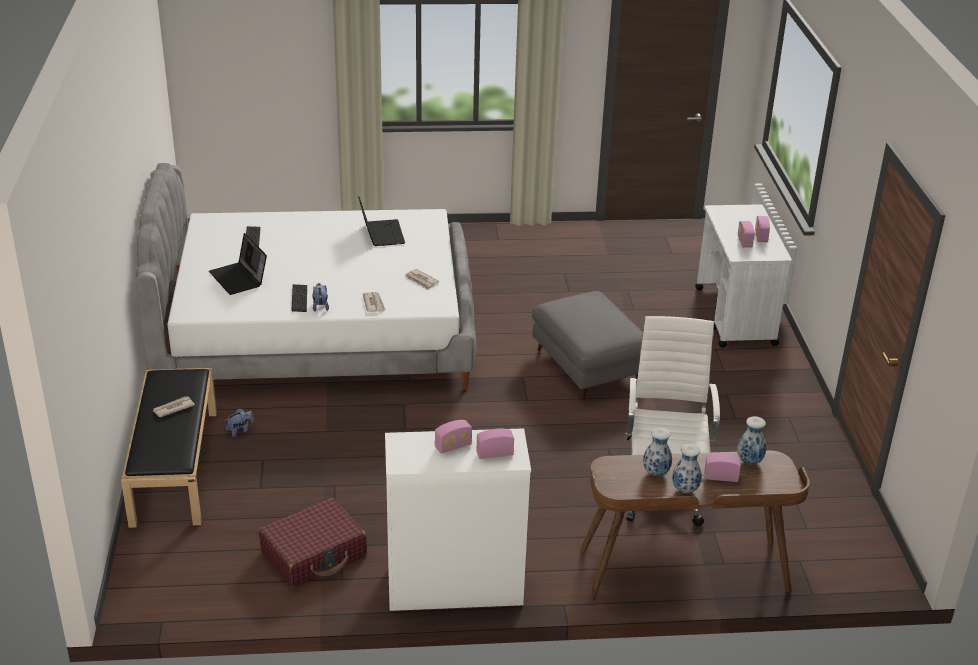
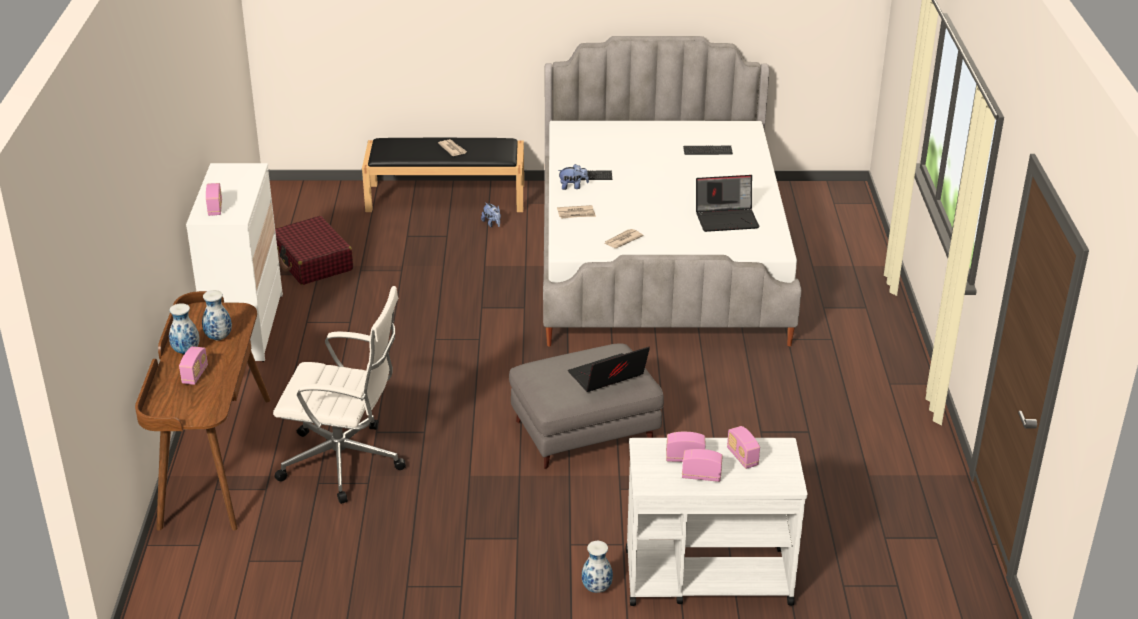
camera: 95 degrees right, 0 degrees up
laptop [209,233,267,295] -> laptop moved to [568,347,650,392]
radio [435,420,472,454] -> radio moved to [727,426,760,469]
vase [737,416,766,465] -> vase moved to [582,541,613,593]

